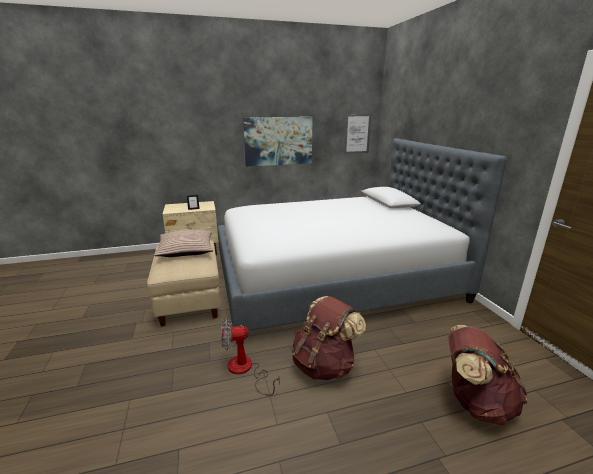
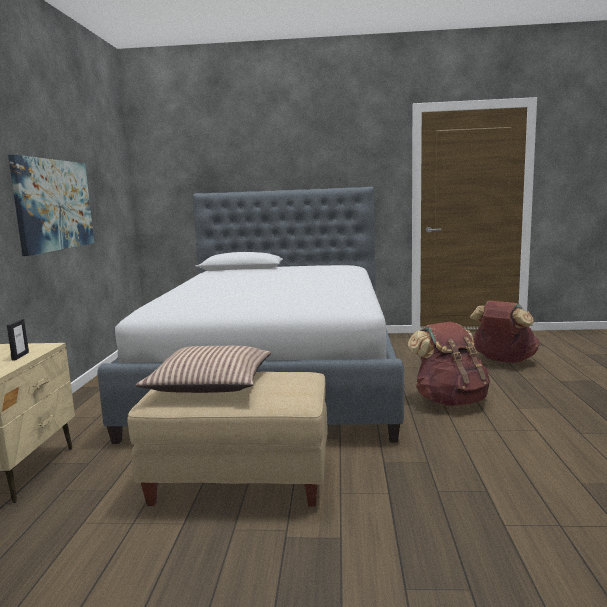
camera: 70 degrees left, 10 degrees down
fan [221,318,280,396] -> none
picture [344,114,371,154] -> none

